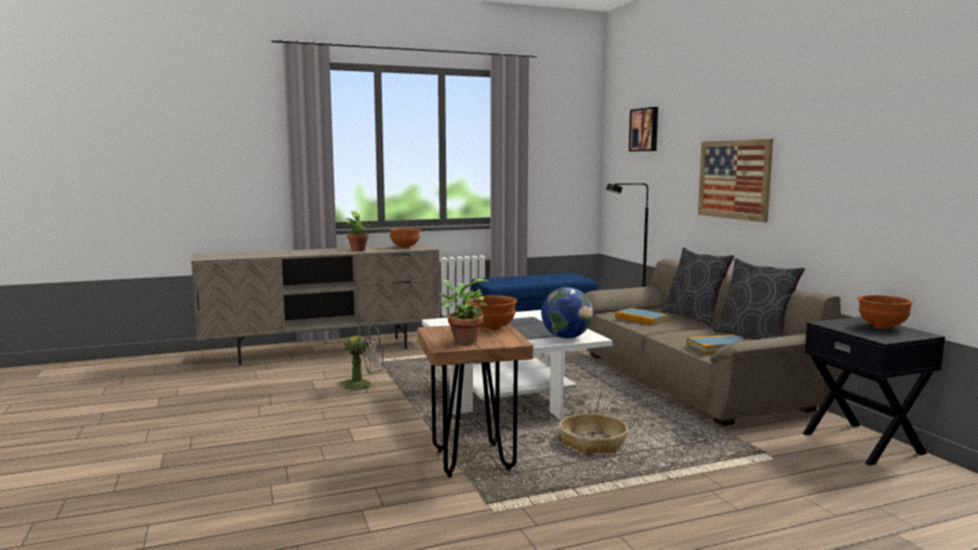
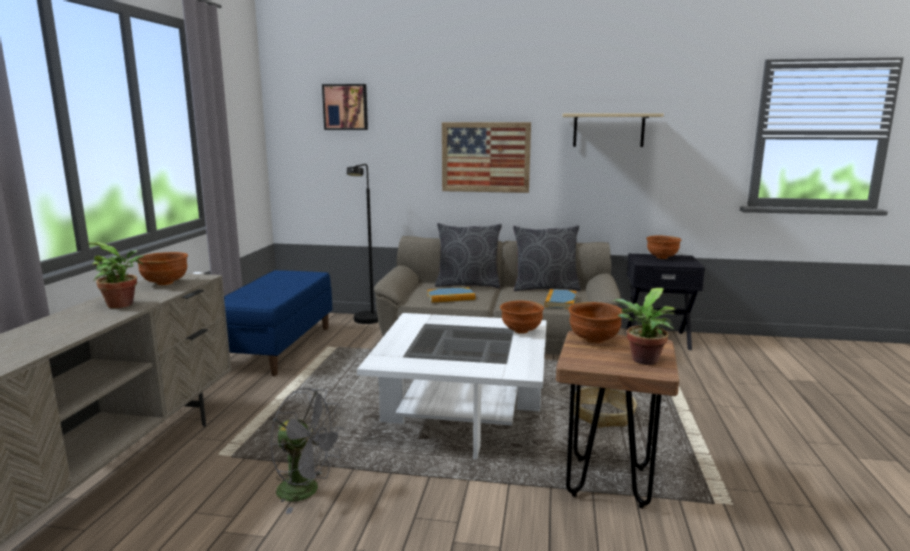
camera: 60 degrees left, 5 degrees up
grey fan [335,312,383,393] -> grey fan turned 90 degrees clockwise [270,388,345,514]
globe [541,287,593,339] -> brown bowl [500,301,544,334]
none -> beige shelf [562,113,664,147]

